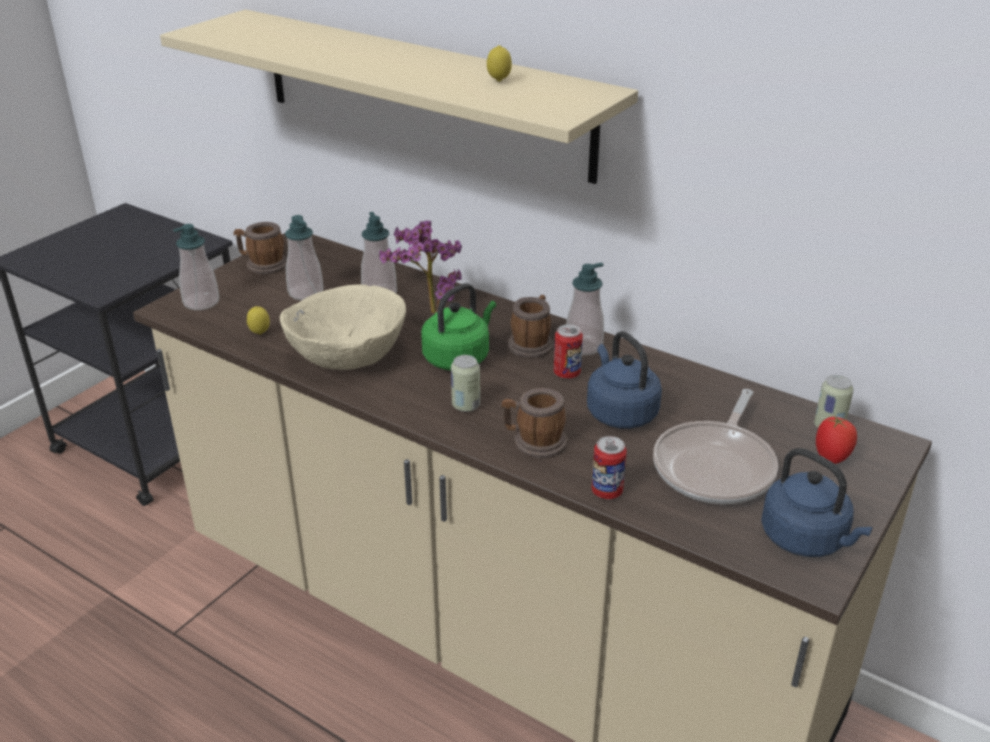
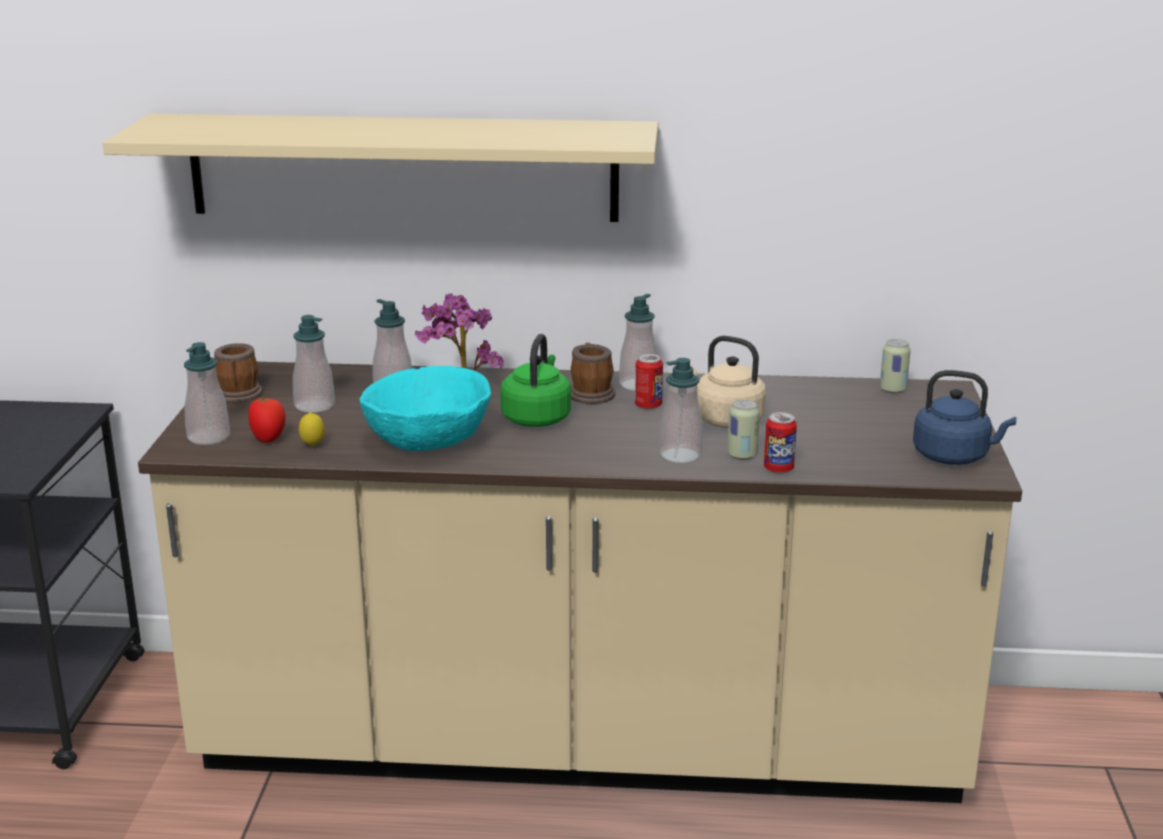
camera: 30 degrees left, 10 degrees down
beige bowl [280,285,406,370] -> turquoise bowl [359,366,491,451]
can [451,355,480,412] -> can moved to [727,400,760,460]
lemon [487,45,512,82] -> none
mug [502,388,567,458] -> soap dispenser [659,358,703,463]
blue kettle [587,331,662,429] -> beige kettle [690,336,766,428]
frying pan [653,389,778,504] -> none
tomato [816,415,857,464] -> tomato moved to [248,397,286,443]

